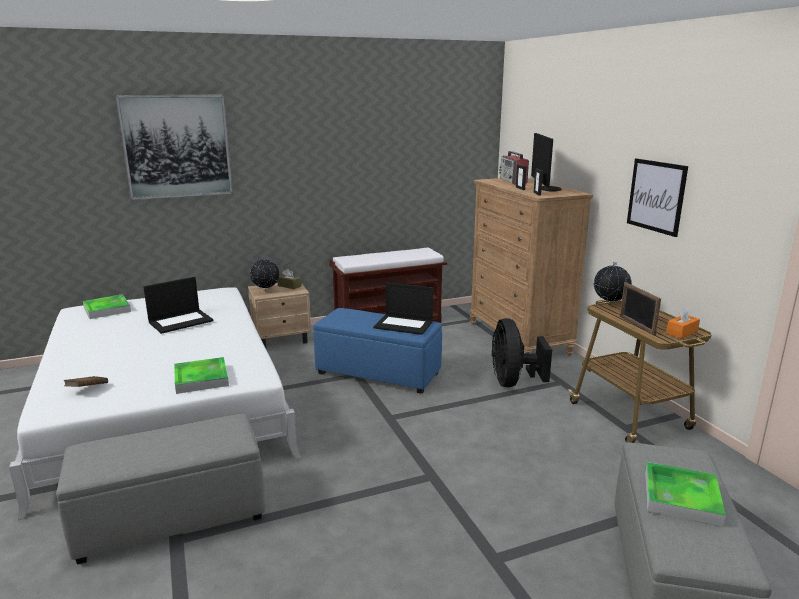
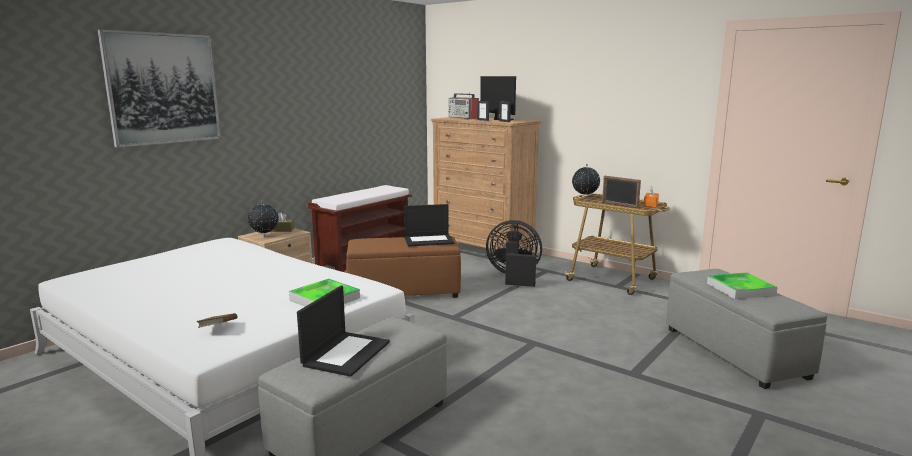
camera: 30 degrees left, 5 degrees down
tray [83,294,131,319] -> none
laptop [143,277,214,334] -> laptop moved to [297,286,390,377]
blue ottoman [313,308,442,394] -> brown ottoman [346,236,461,298]
black fan [492,318,552,387] -> black fan turned 135 degrees clockwise [486,220,542,287]
picture [627,158,688,237] -> none

